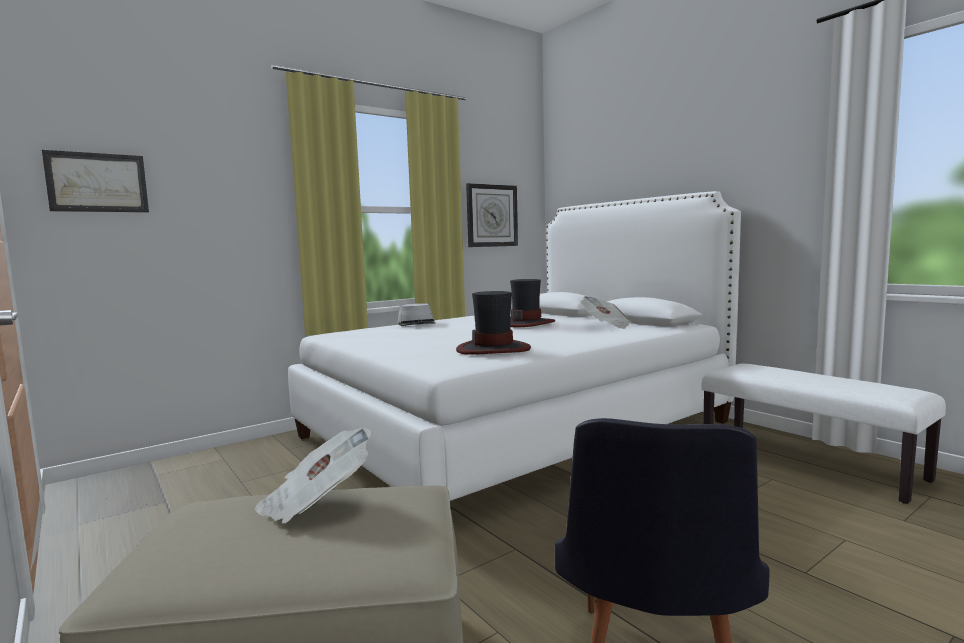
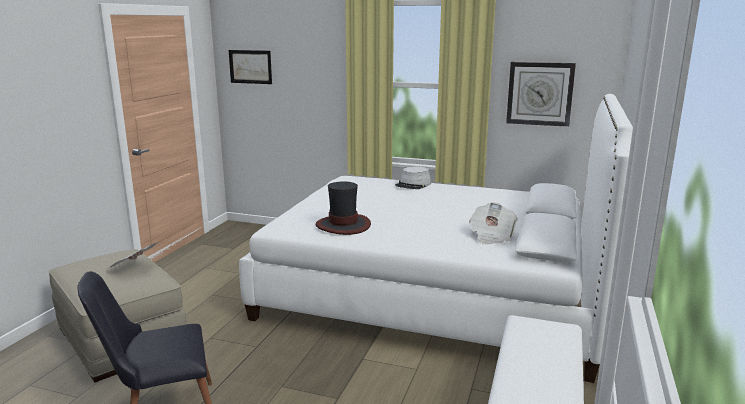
camera: 55 degrees right, 10 degrees up
hat [510,279,555,327] -> none

